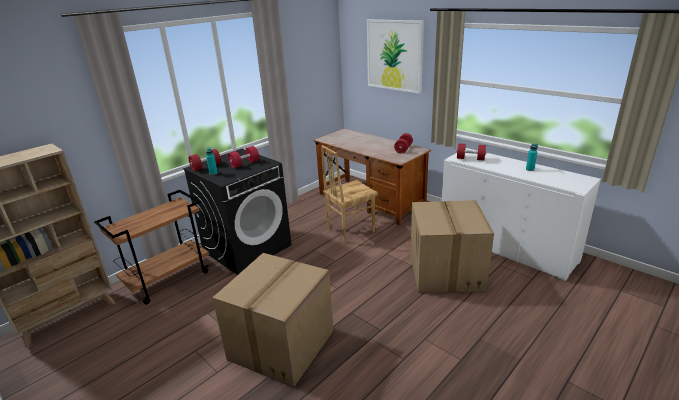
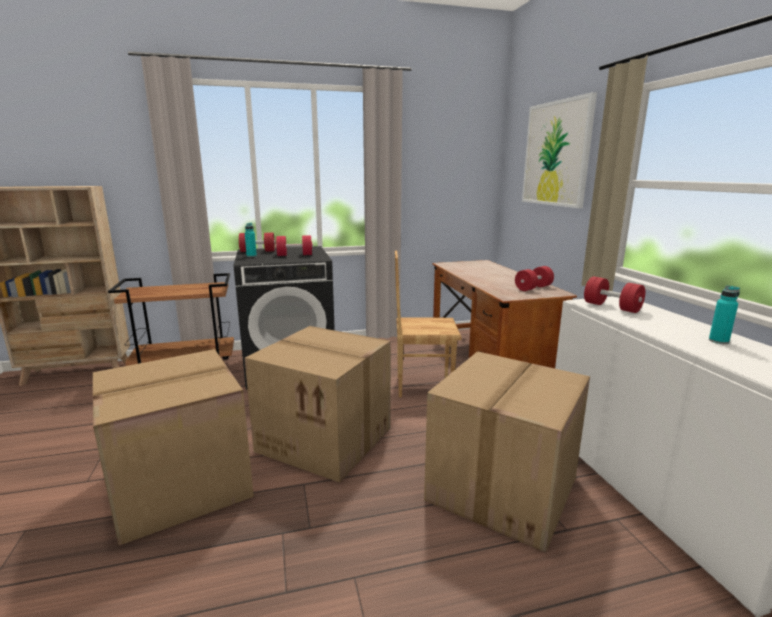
camera: 30 degrees right, 10 degrees down
none -> cardboard box [245,326,391,482]

